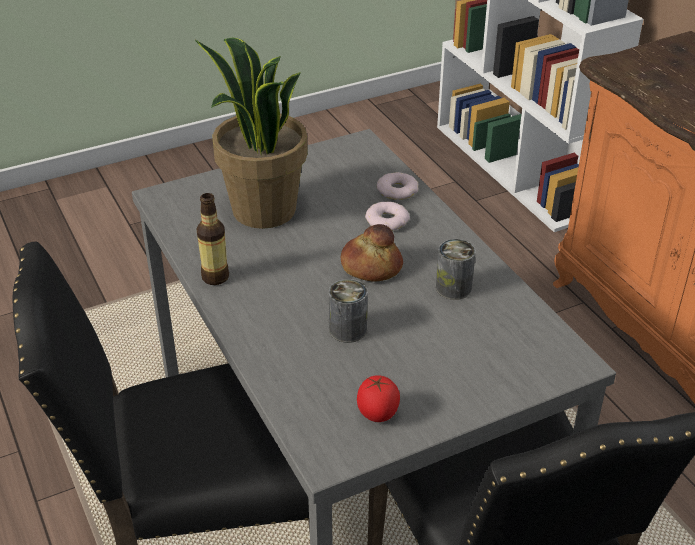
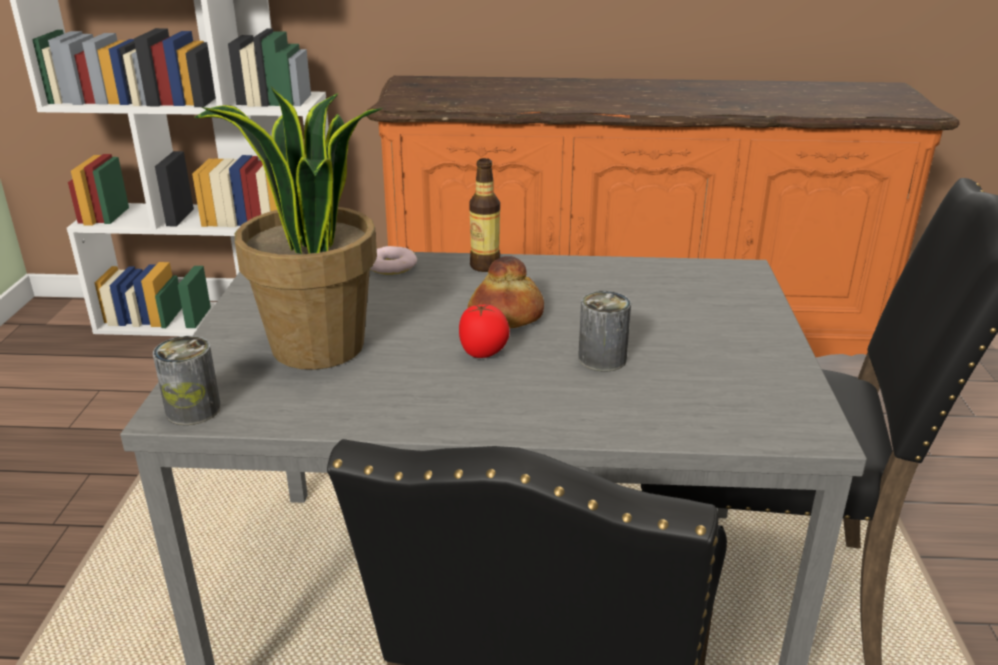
camera: 60 degrees left, 10 degrees down
bottle [196,193,229,285] -> bottle moved to [469,158,500,272]
tomato [357,375,400,422] -> tomato moved to [459,304,510,358]
donut [365,201,410,230] -> none
can [436,239,476,300] -> can moved to [153,336,221,425]

